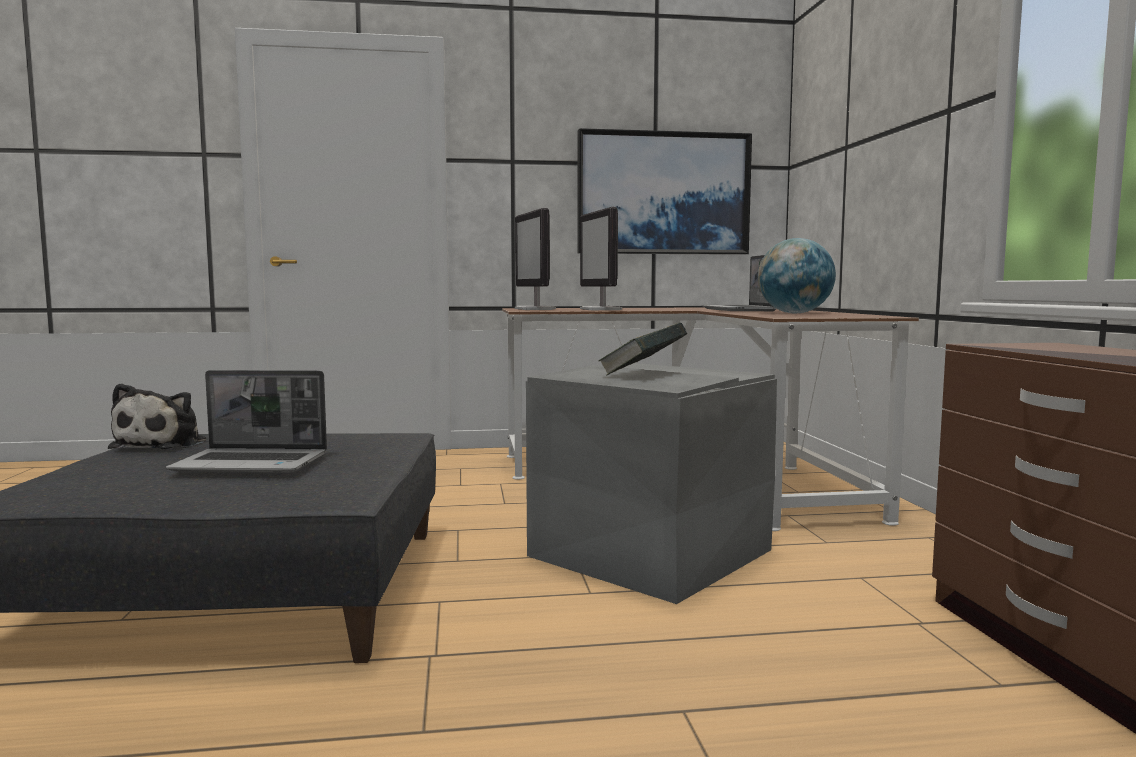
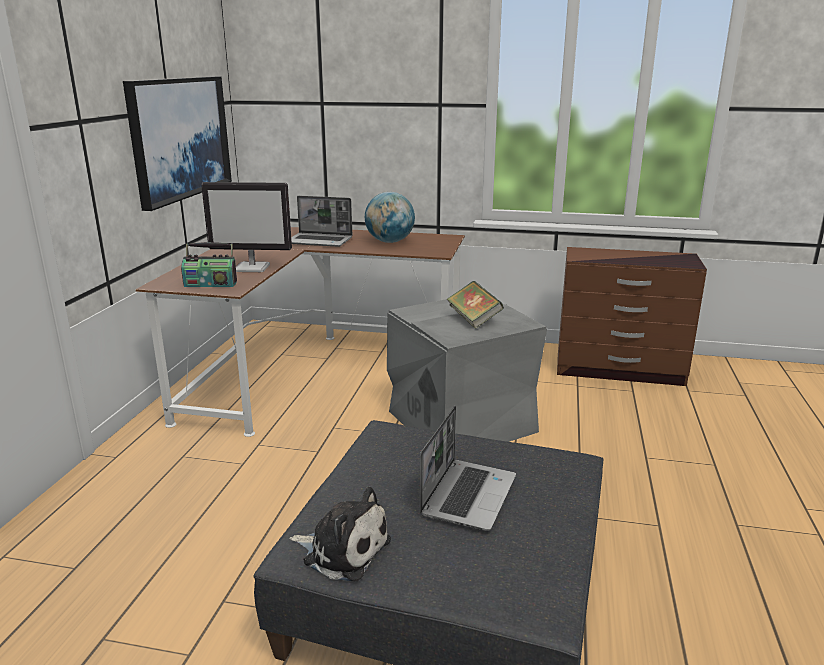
camera: 70 degrees left, 15 degrees up
monitor [515,208,556,310] -> radio [181,242,237,287]

